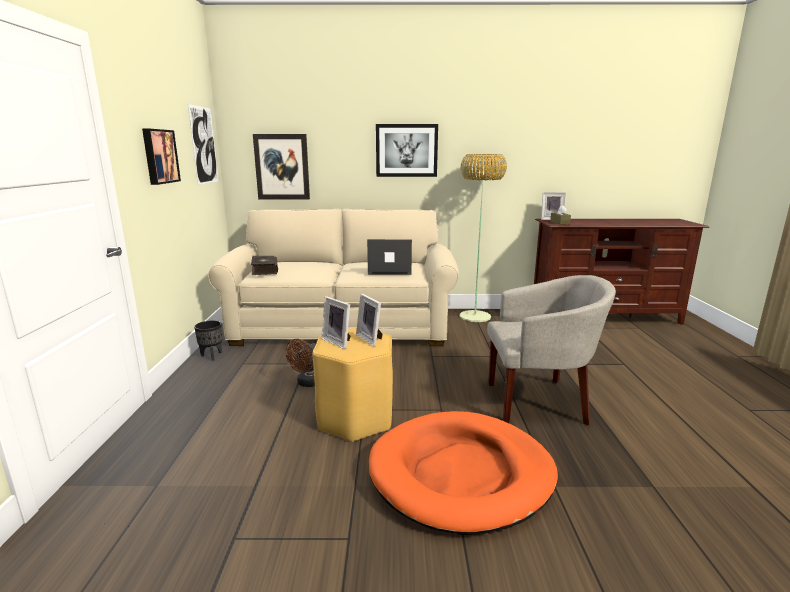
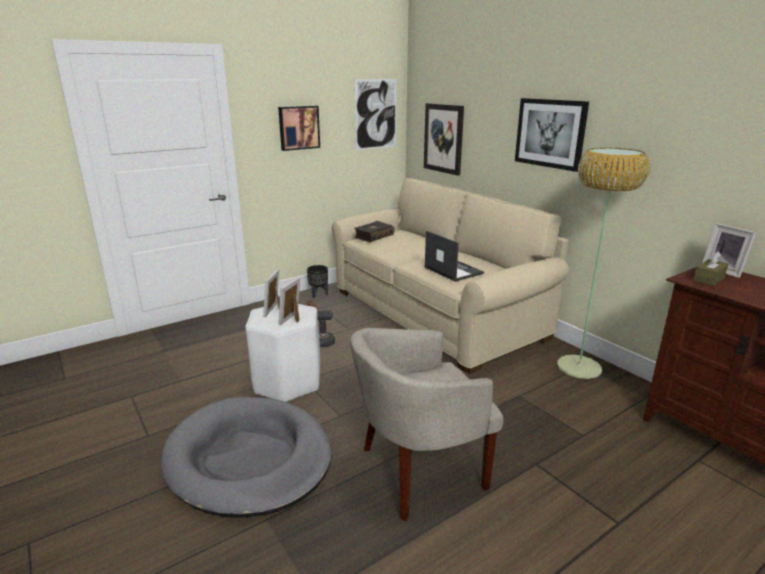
camera: 55 degrees right, 5 degrees up
yellow stool [312,328,393,442] -> white stool [245,303,320,402]
orange dog bed [369,411,558,535] -> grey dog bed [161,397,332,518]
beige armchair [487,275,616,425] -> beige armchair turned 105 degrees clockwise [350,328,504,521]

